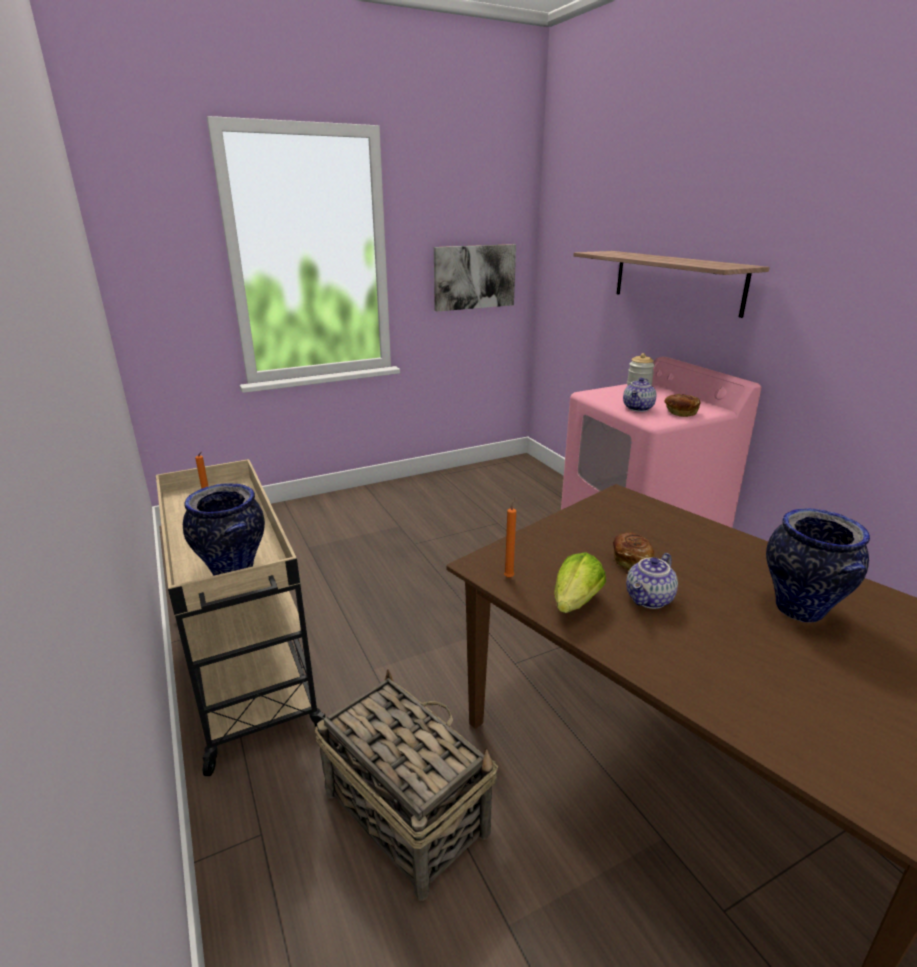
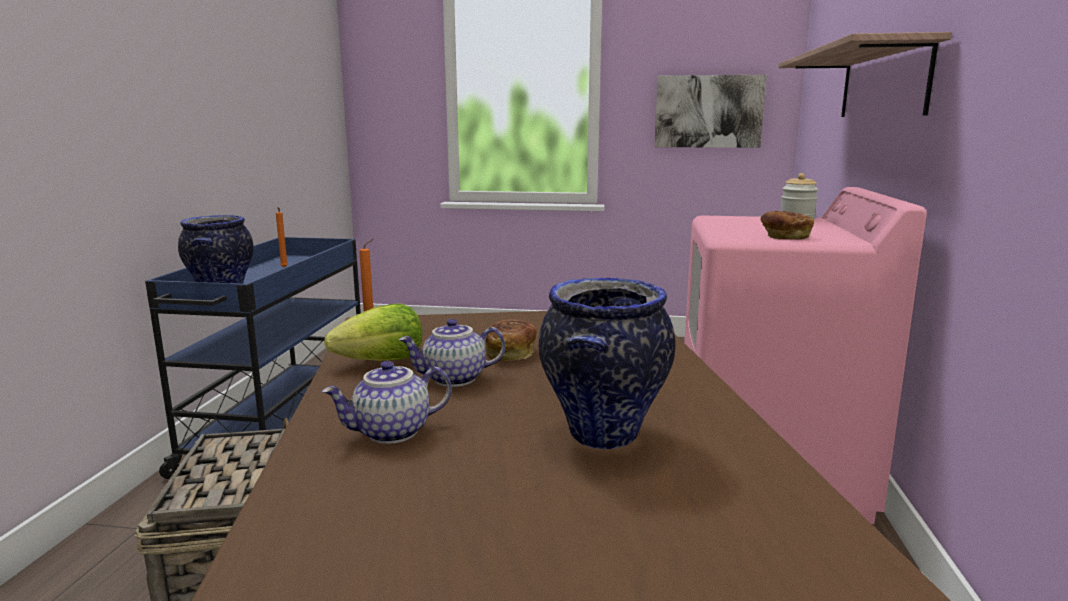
camera: 35 degrees right, 10 degrees down
beige cart [156,459,325,776] -> blue cart [145,237,361,479]
teapot [623,378,656,412] -> teapot moved to [321,361,452,444]

